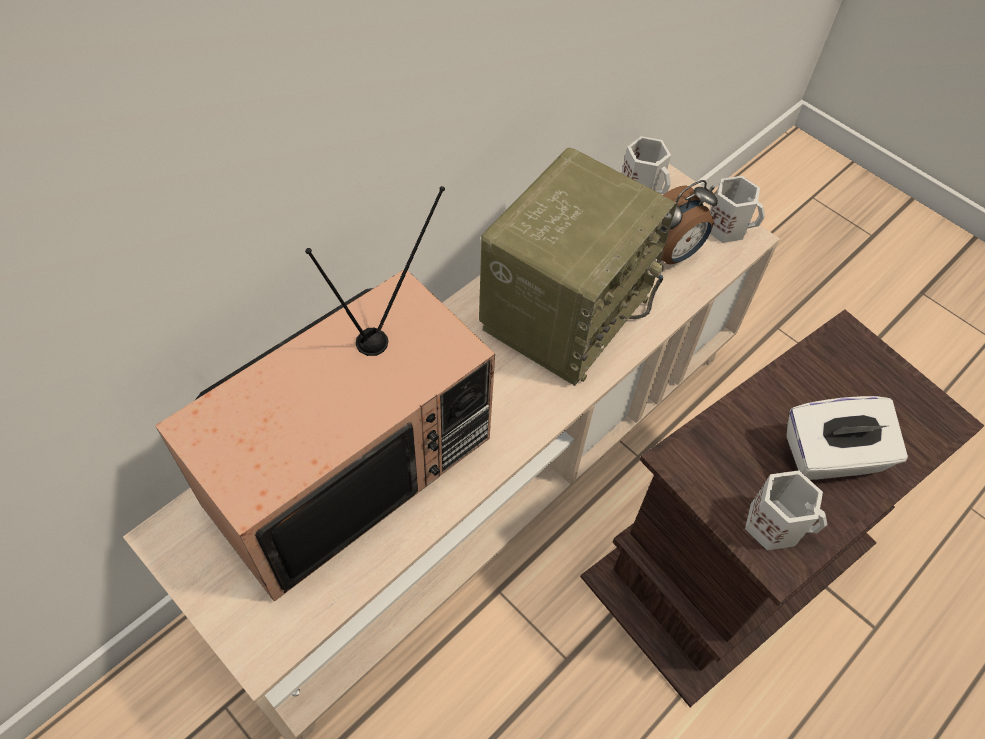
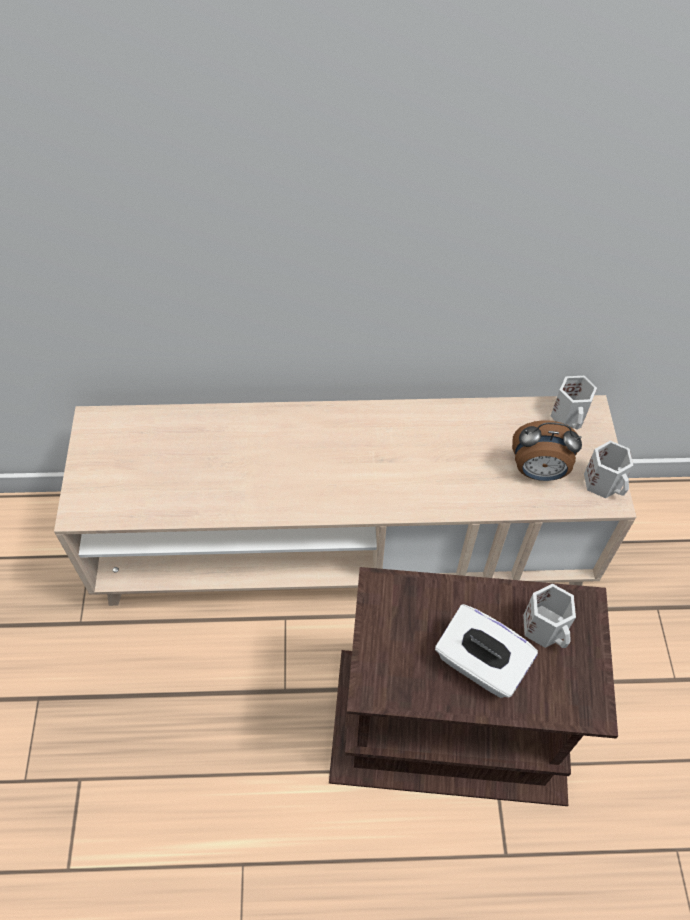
camera: 45 degrees right, 0 degrees up
television [155,186,495,602] -> none
radio [479,148,677,386] -> none
white mug [745,470,827,550] -> white mug moved to [523,584,576,648]

